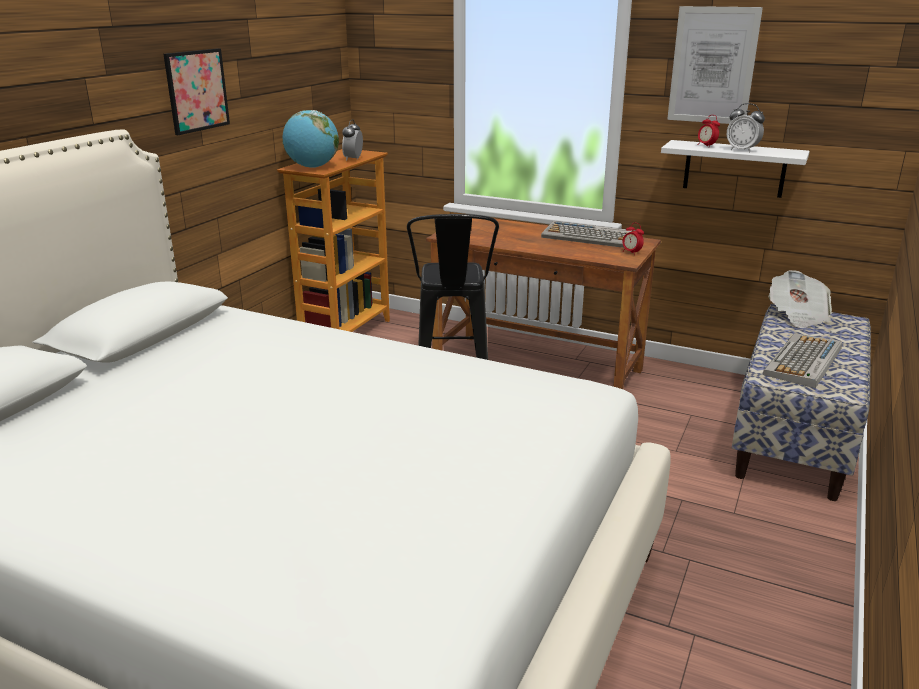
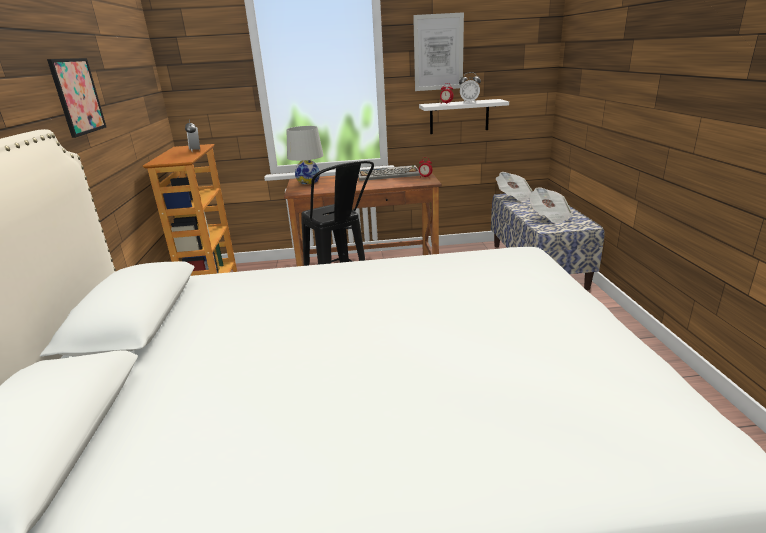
camera: 30 degrees left, 0 degrees up
globe [283,110,339,168] -> none
keyboard [763,333,842,388] -> newspaper [529,187,573,224]
none -> white table lamp [287,126,324,184]

